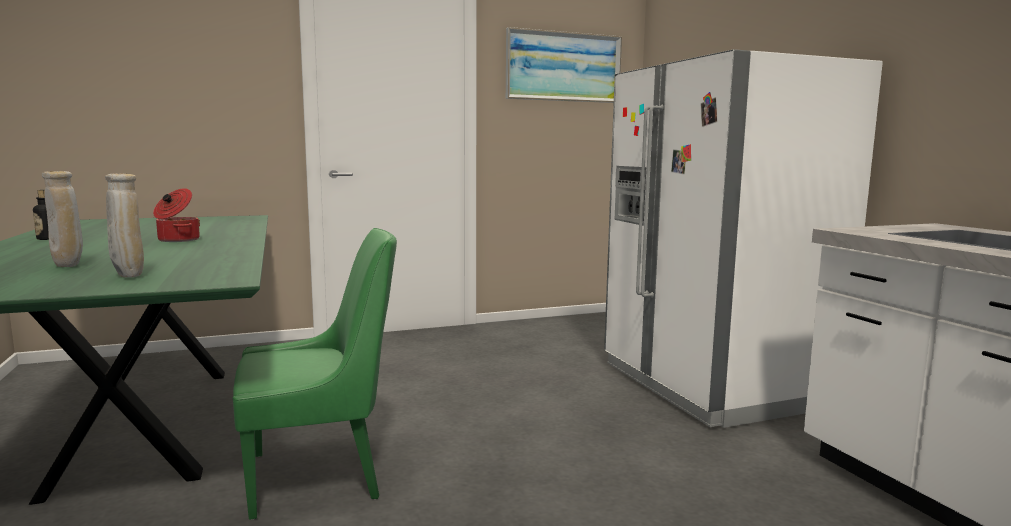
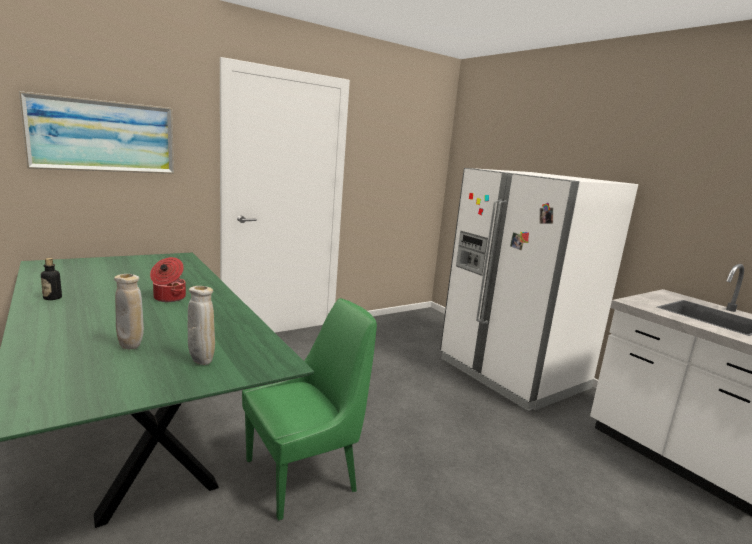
camera: 15 degrees left, 5 degrees up
picture [506,27,622,103] -> picture moved to [19,91,174,174]

